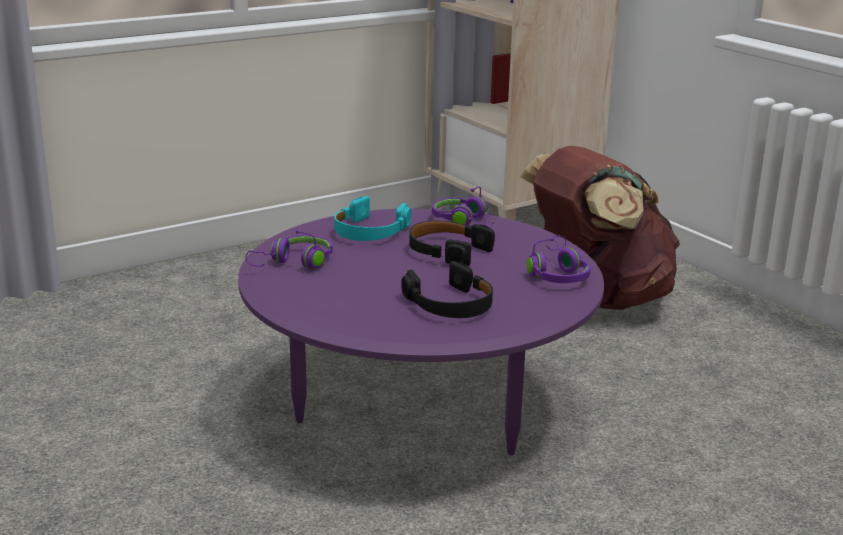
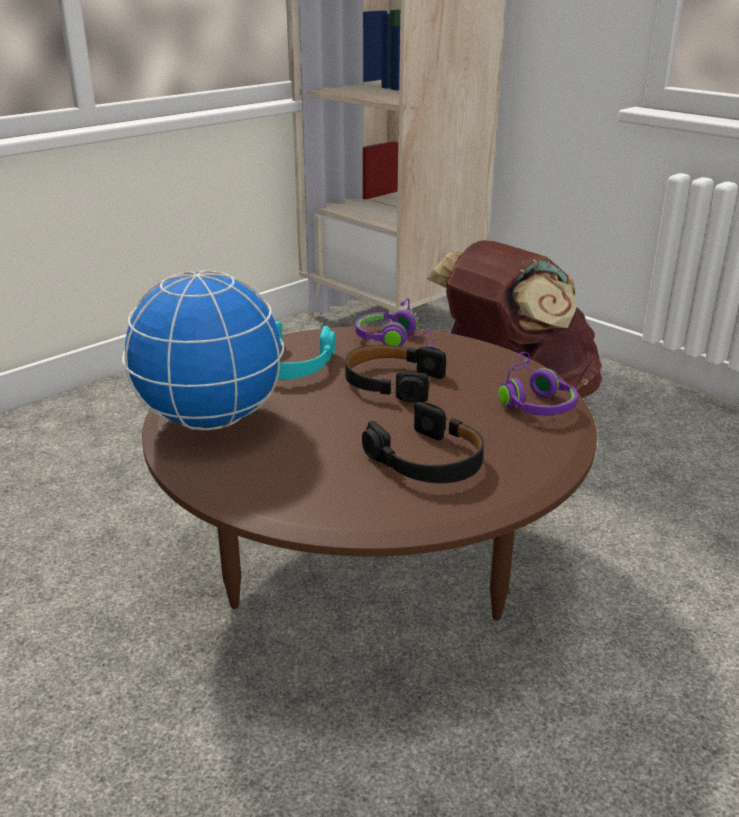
camera: 10 degrees left, 5 degrees up
purple coffee table [238,208,604,455] -> brown coffee table [142,326,597,621]
purple headphones [245,230,333,269] -> globe [122,270,284,430]

